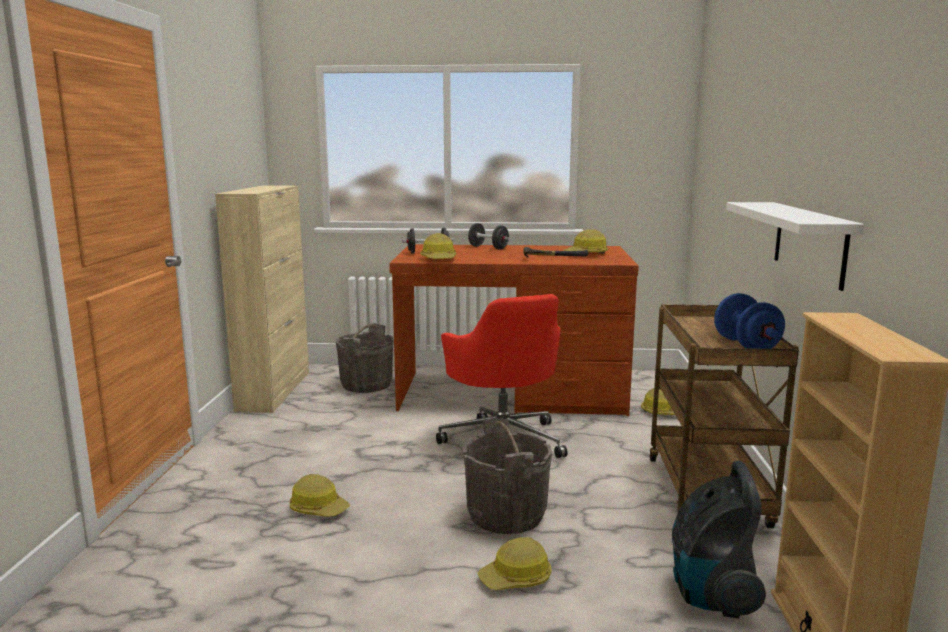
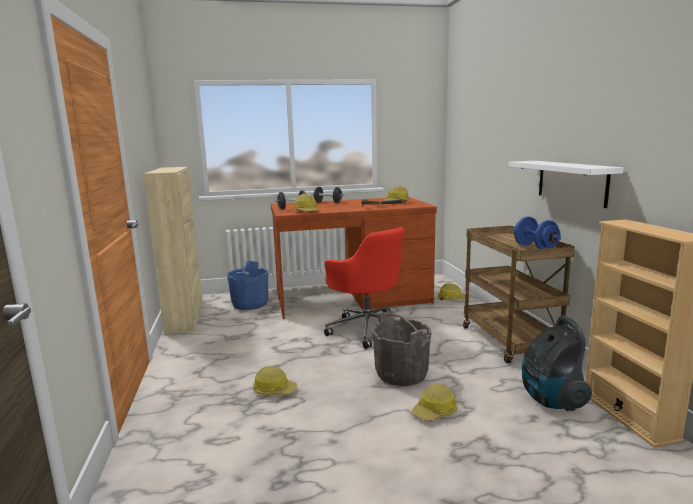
camera: 15 degrees left, 0 degrees up
grey bucket [336,323,394,393] -> blue bucket [227,261,268,310]

